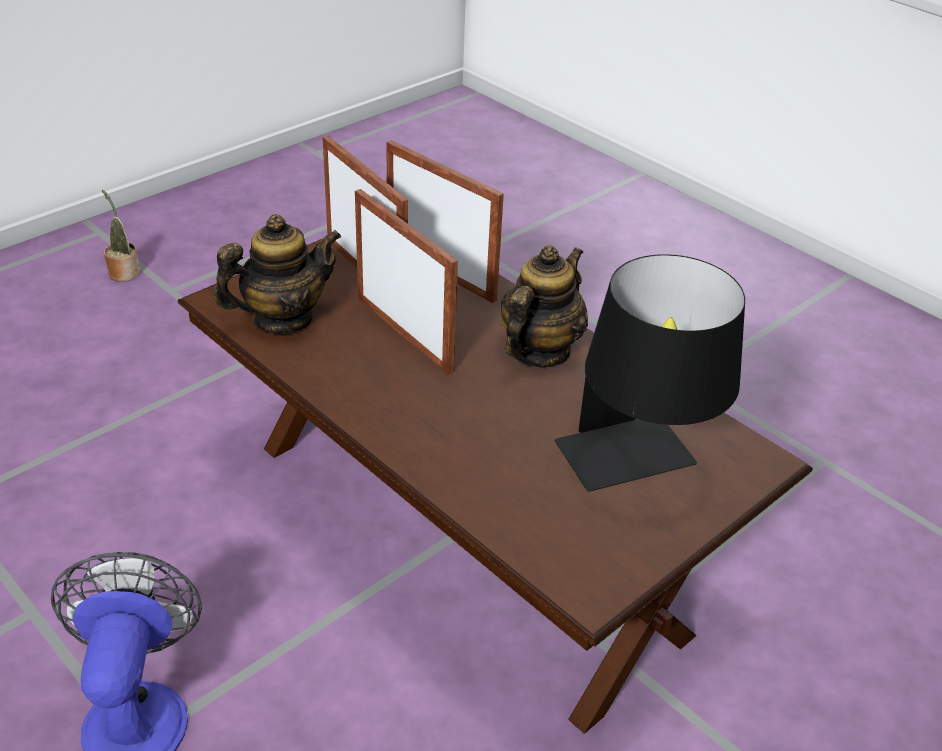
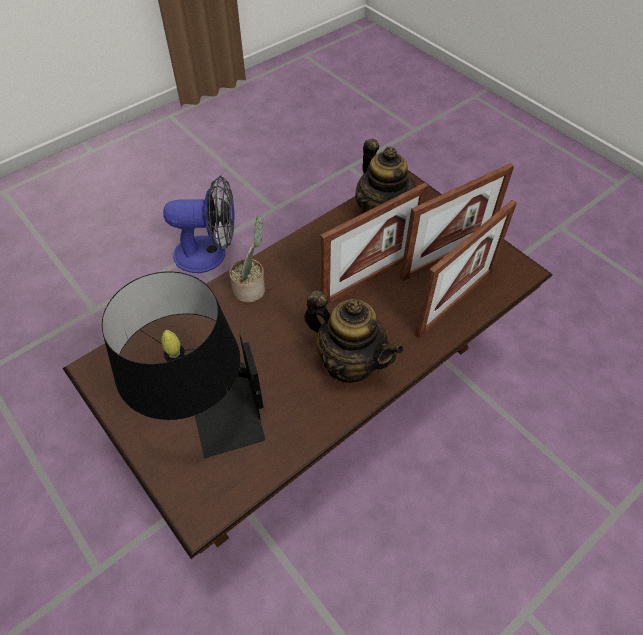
camera: 95 degrees right, 15 degrees up
potted plant [102,190,140,282] -> potted plant moved to [229,216,265,303]

